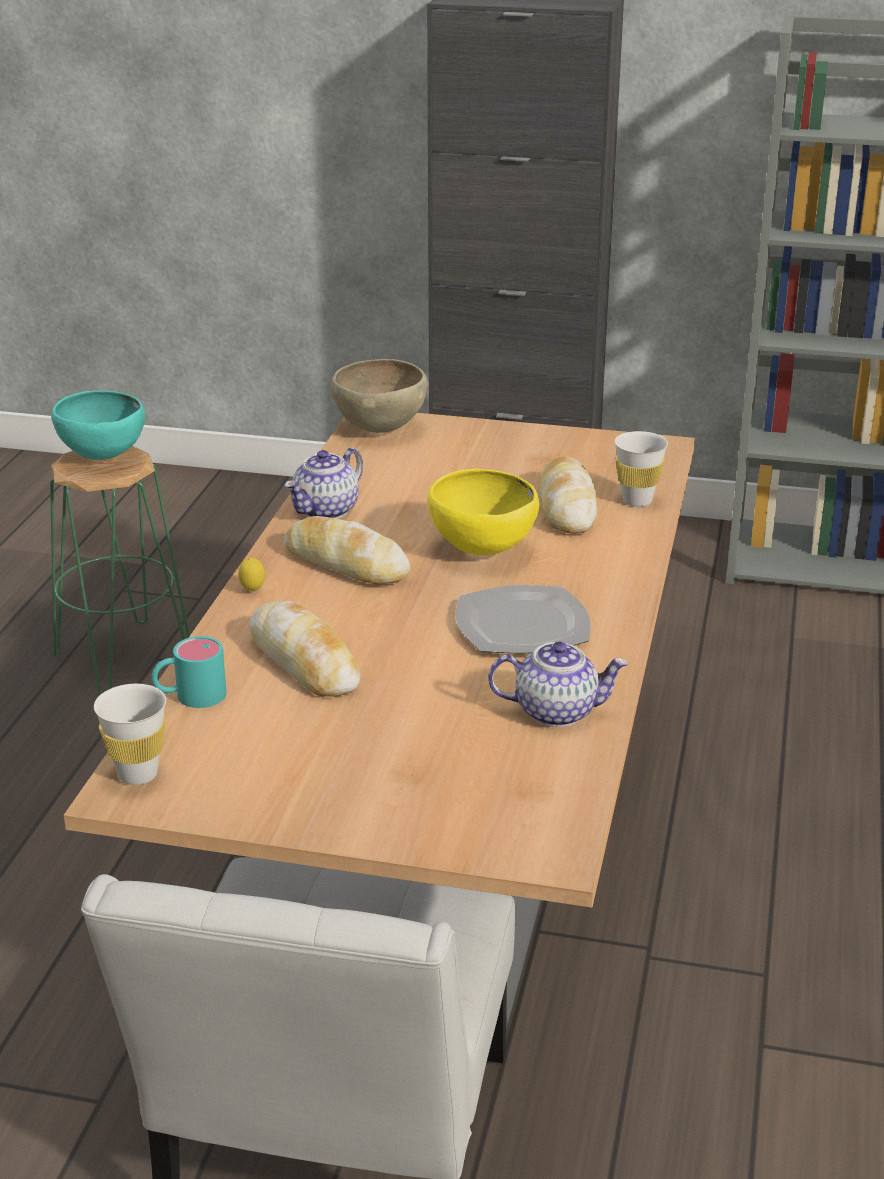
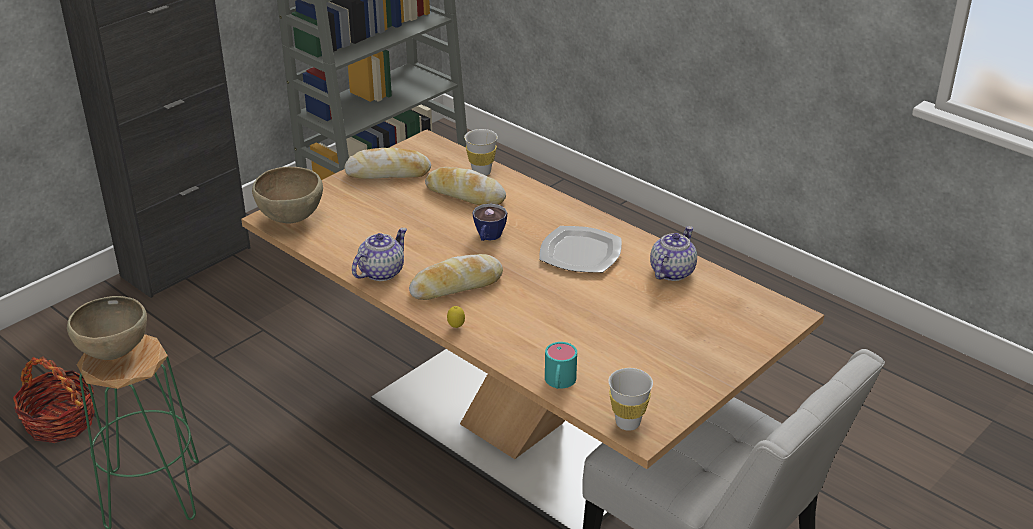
camera: 60 degrees left, 5 degrees up
turquoise bowl [51,391,145,460] -> brown bowl [67,296,147,360]
bread [249,601,360,697] -> bread moved to [344,147,431,179]
teapot [285,448,363,519] -> teapot turned 120 degrees counterclockwise [352,228,407,281]
yellow bowl [427,468,539,555] -> cup [472,204,507,241]
none -> basket [13,357,95,443]

